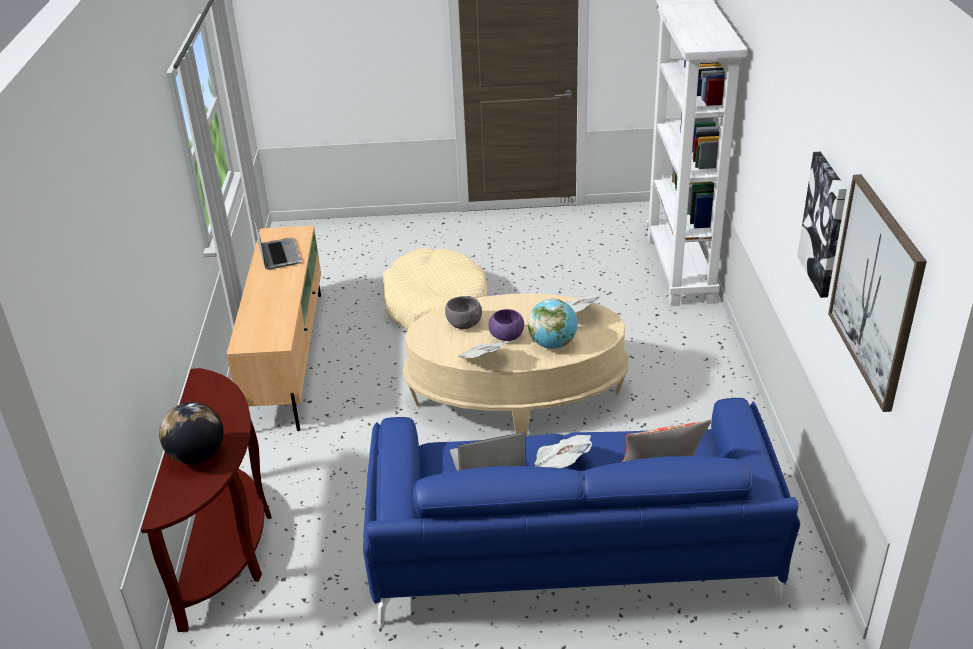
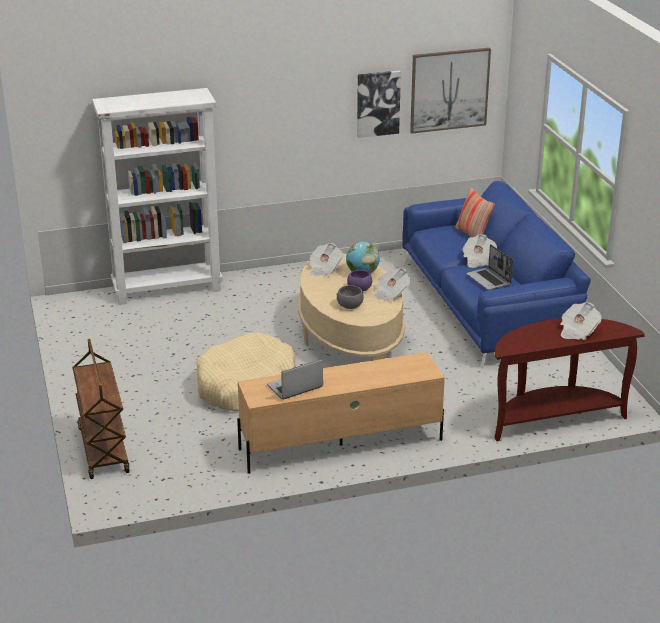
camera: 105 degrees left, 5 degrees down
globe [159,402,224,464] -> newspaper [561,302,602,340]
none -> brown cart [72,339,130,479]

